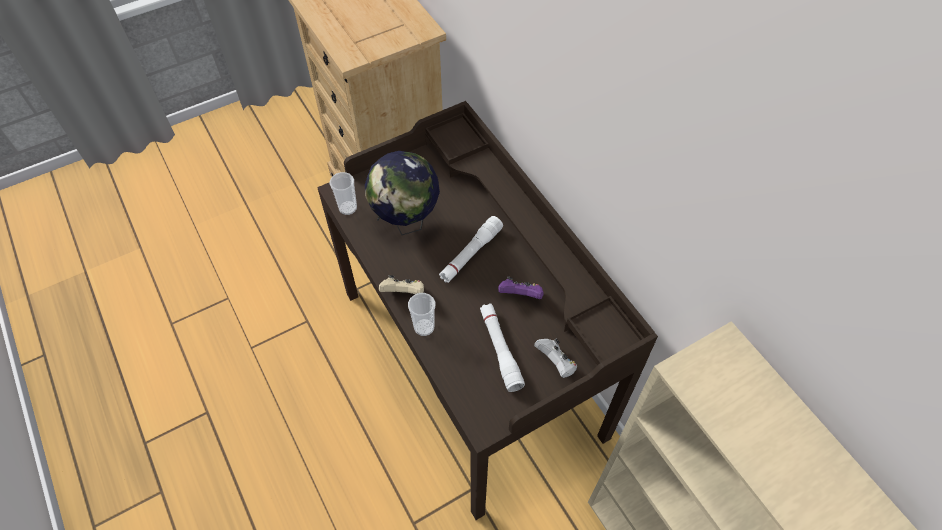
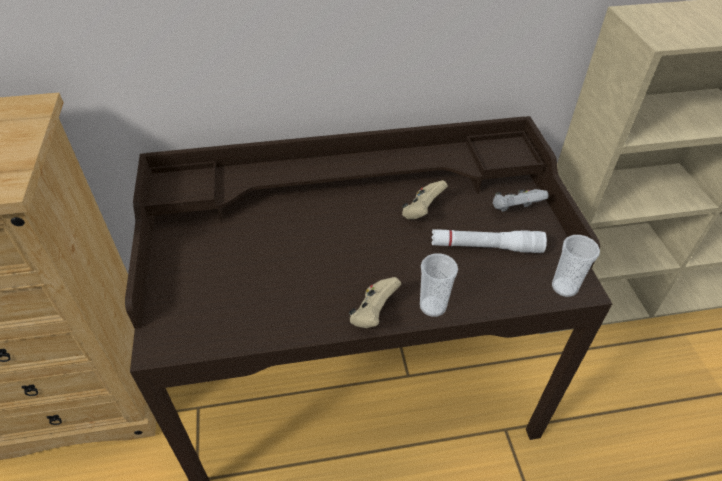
camera: 70 degrees left, 10 degrees down
cup [329,172,357,215] -> cup moved to [552,235,600,297]
globe [365,151,440,235] -> none
white flashlight [439,216,503,283] -> none
purple game controller [498,277,544,299] -> beige game controller [402,180,448,219]

